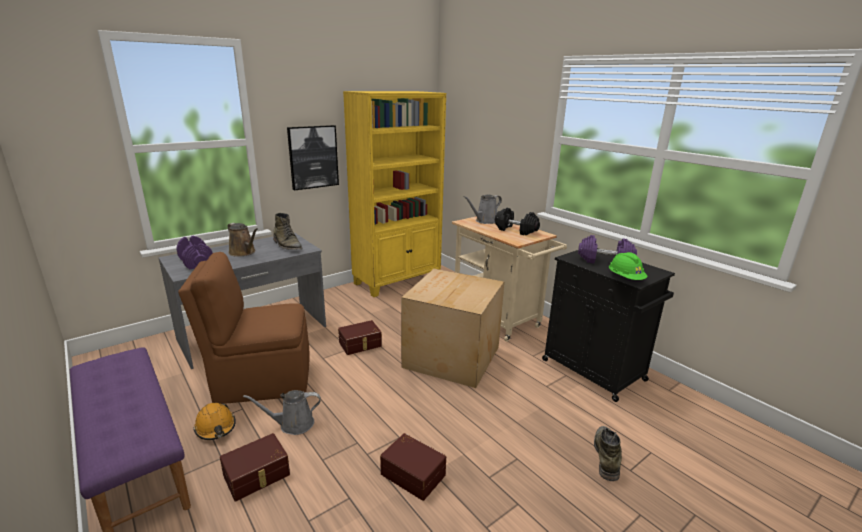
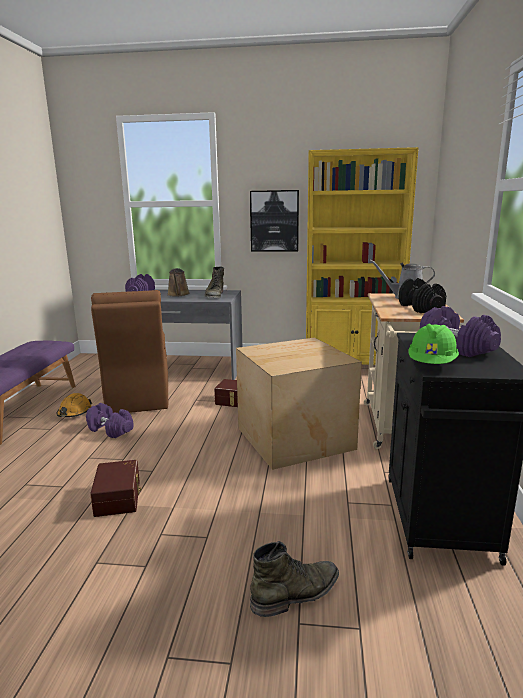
camera: 45 degrees right, 5 degrees down
brown chair [178,252,310,404] -> brown chair turned 135 degrees counterclockwise [91,290,168,413]
brown storage box [220,433,290,502] -> none
grey watering can [243,390,321,435] -> purple dumbbell [86,403,134,438]

